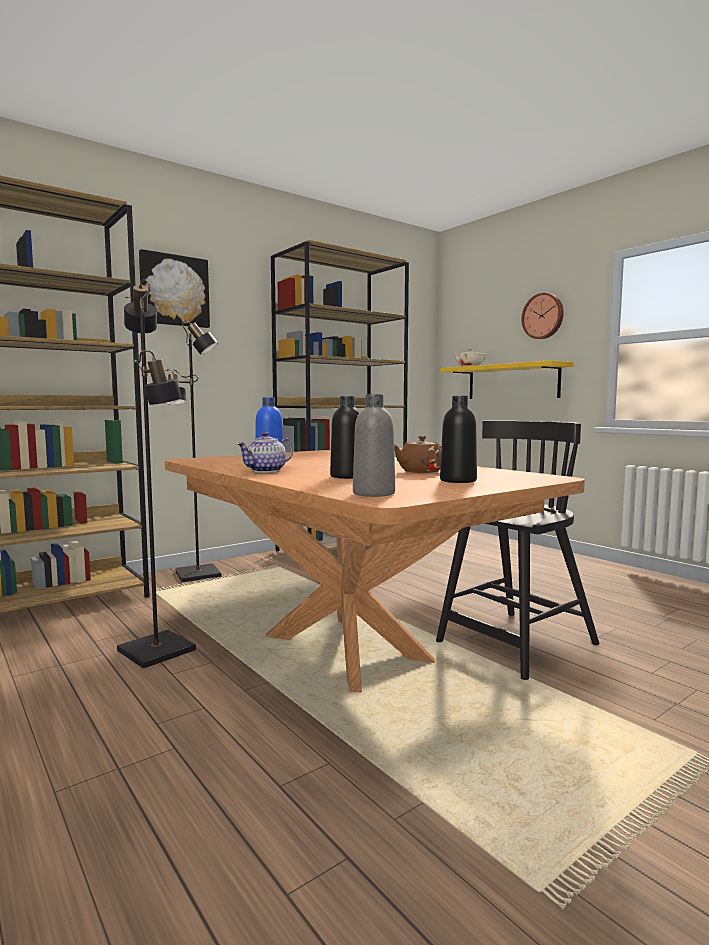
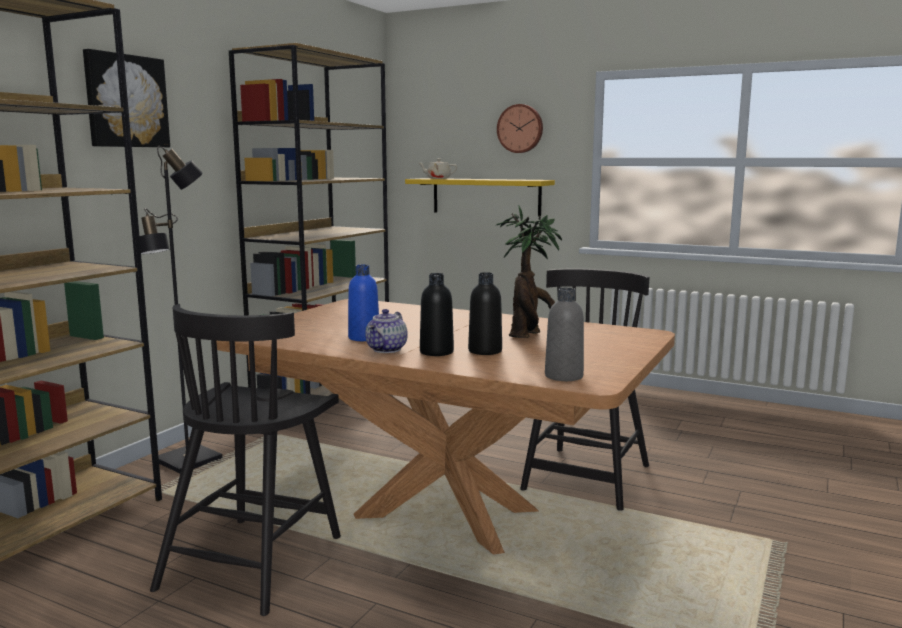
camera: 25 degrees left, 5 degrees up
black floor lamp [117,279,196,668] -> black chair [150,304,341,616]
brown teapot [394,436,442,473] -> potted plant [496,205,562,338]
black bottle [440,396,477,483] -> black bottle moved to [420,273,454,356]

